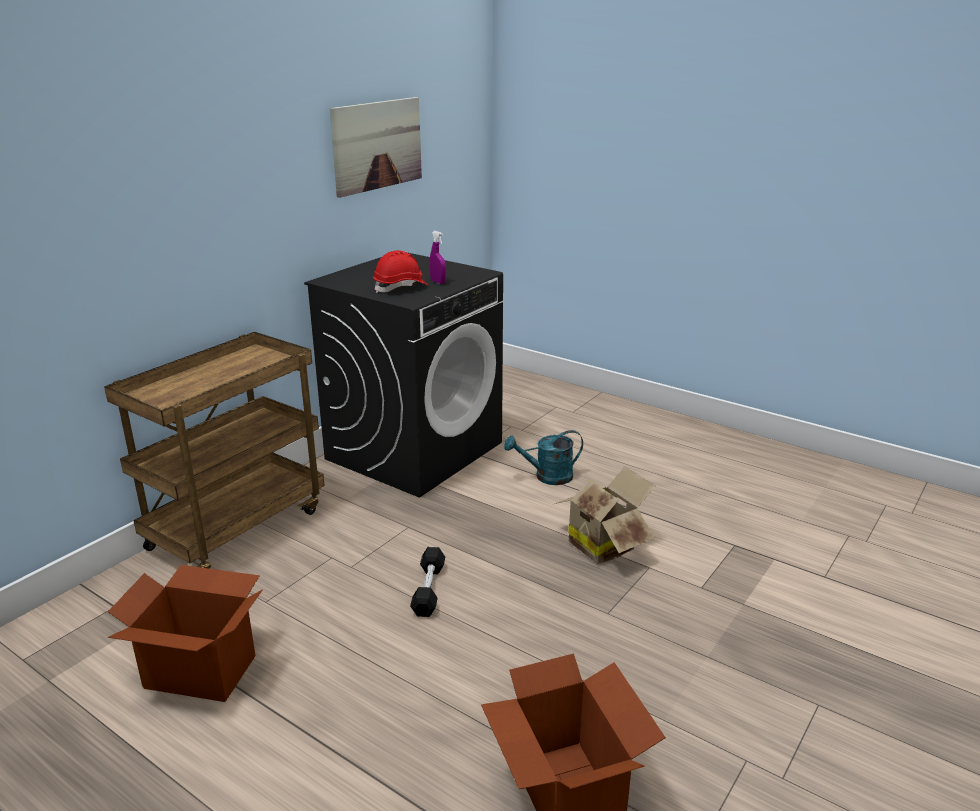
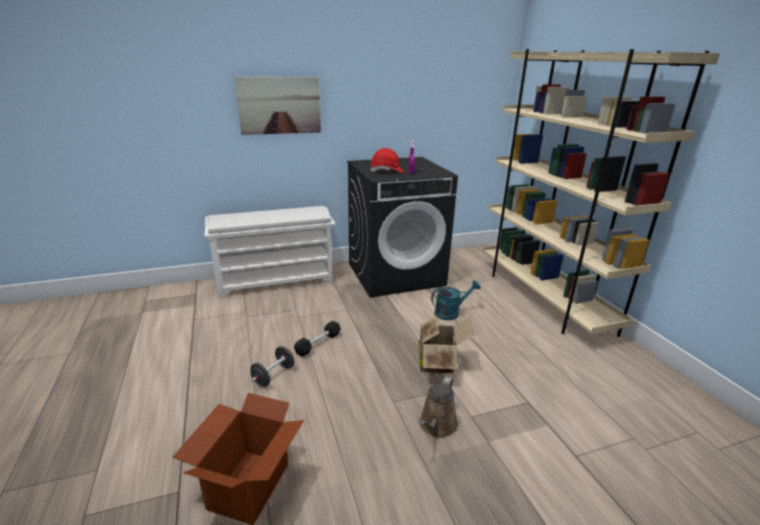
camera: 35 degrees right, 0 degrees up
brown cart [104,332,325,569] -> white shoe rack [205,206,336,298]
cardboard box [108,565,263,702] -> none
picture [330,97,422,198] -> picture moved to [235,77,321,135]
turquoise watering can [504,430,583,485] -> turquoise watering can turned 135 degrees clockwise [431,280,480,320]
none -> black dumbbell [250,346,294,387]
none -> brown watering can [419,377,458,438]
none -> beige bookcase [483,49,720,337]

